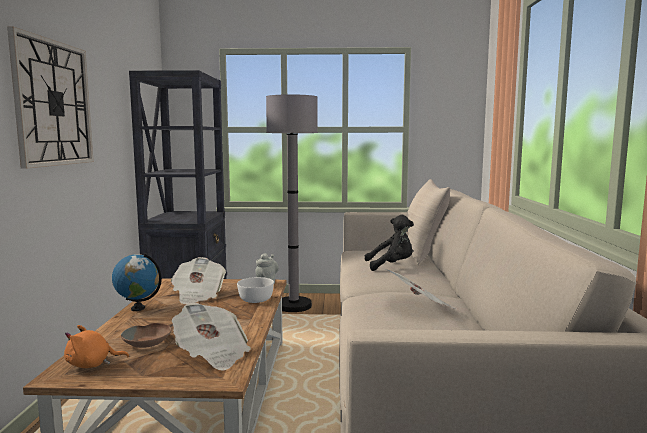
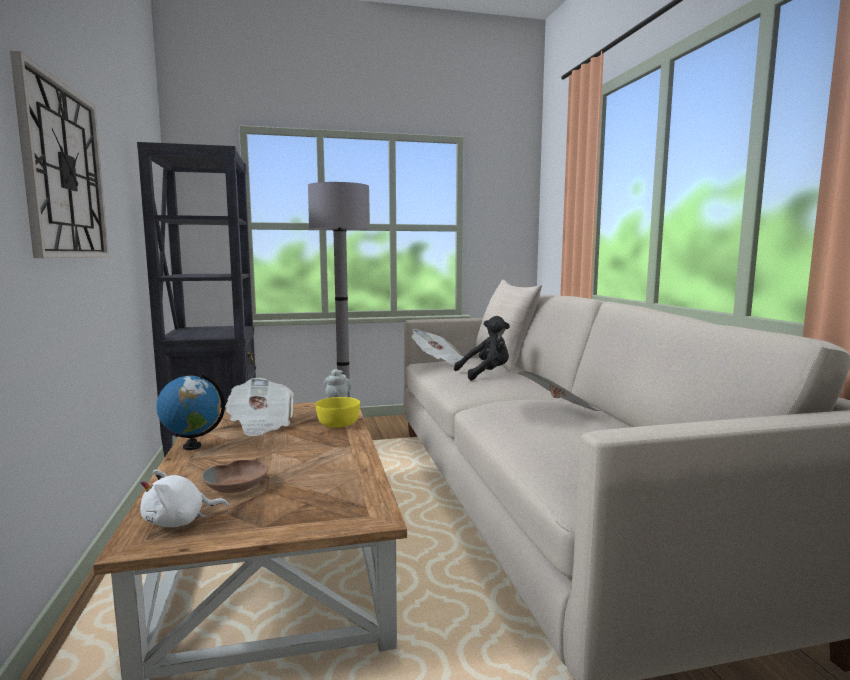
camera: 15 degrees left, 0 degrees up
orange plush toy [64,325,129,368] -> white plush toy [140,470,228,527]
newspaper [172,303,251,371] -> newspaper moved to [411,329,464,365]
white bowl [237,277,274,303] -> yellow bowl [315,397,360,428]

